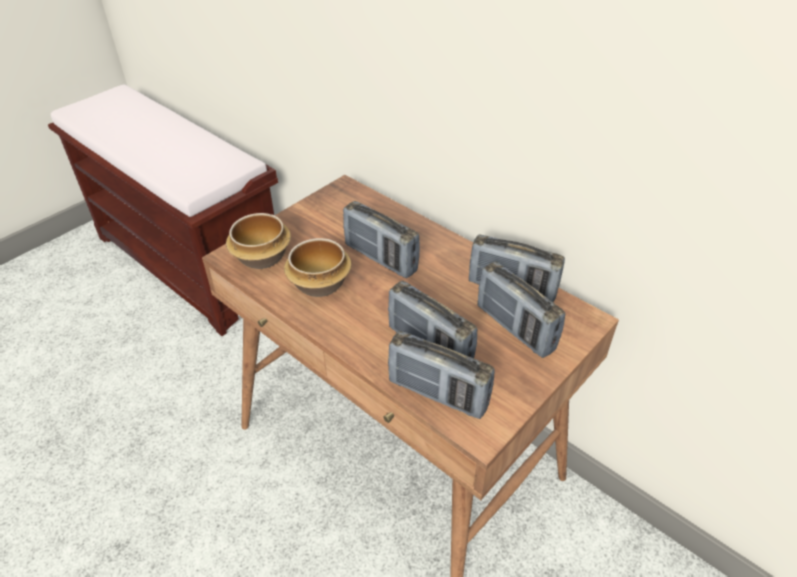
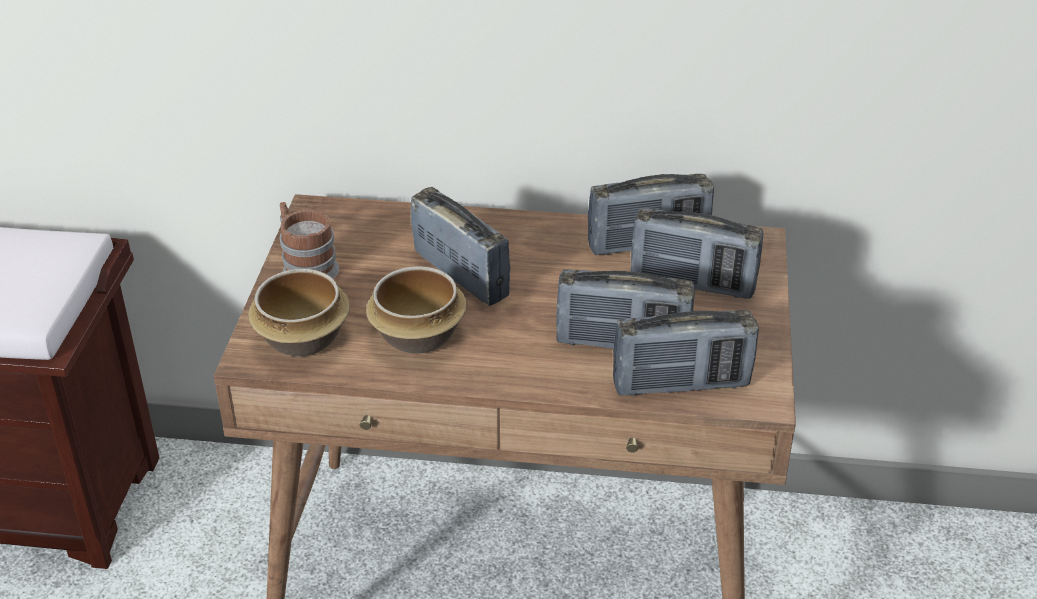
camera: 35 degrees left, 5 degrees down
radio [343,201,420,278] -> radio turned 135 degrees counterclockwise [411,187,510,306]
none -> mug [280,202,339,279]

